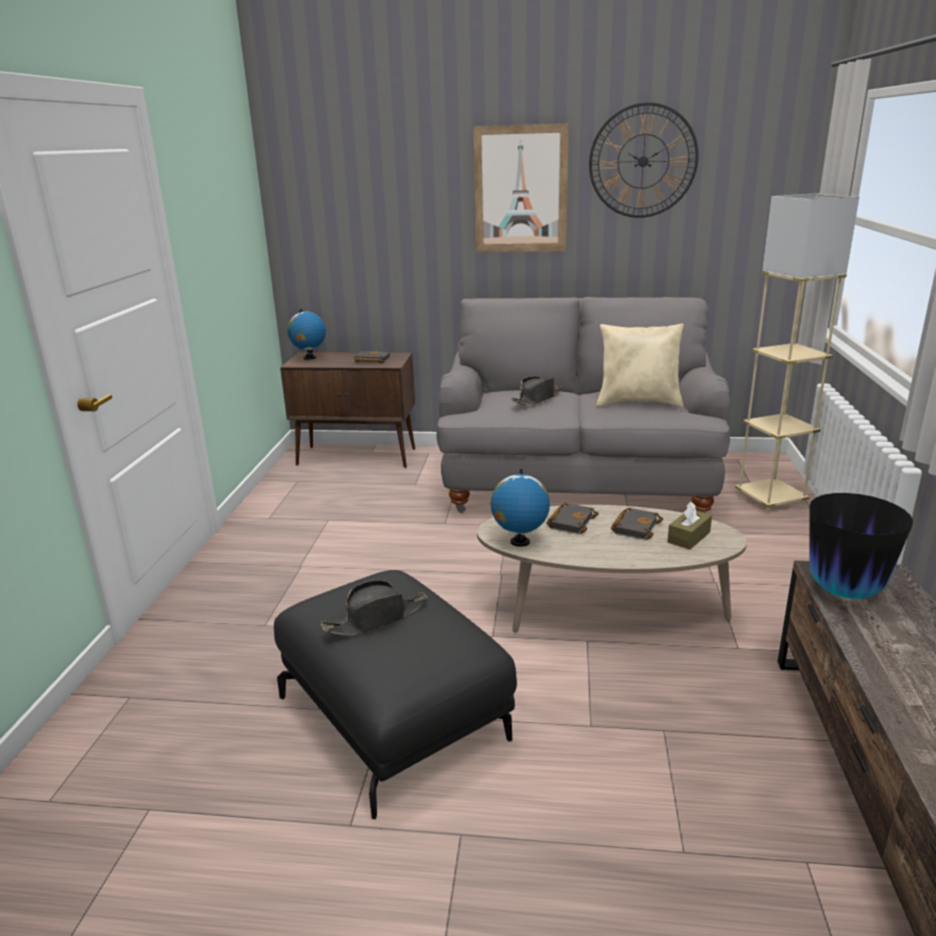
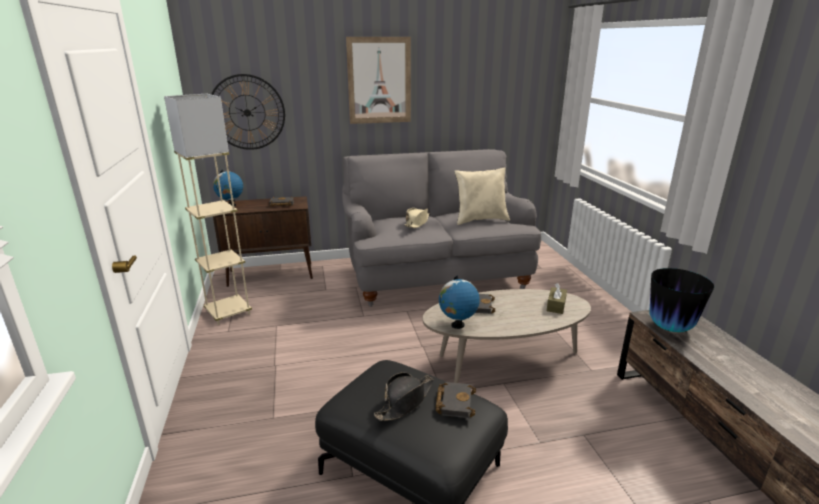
camera: 20 degrees left, 0 degrees up
black hat [511,376,563,405] -> beige hat [404,208,429,228]
wall clock [589,102,699,218] -> wall clock moved to [211,74,285,150]
black book [611,508,663,540] -> black book moved to [436,382,476,418]
beige floor lamp [735,193,859,513] -> beige floor lamp moved to [164,94,252,325]

